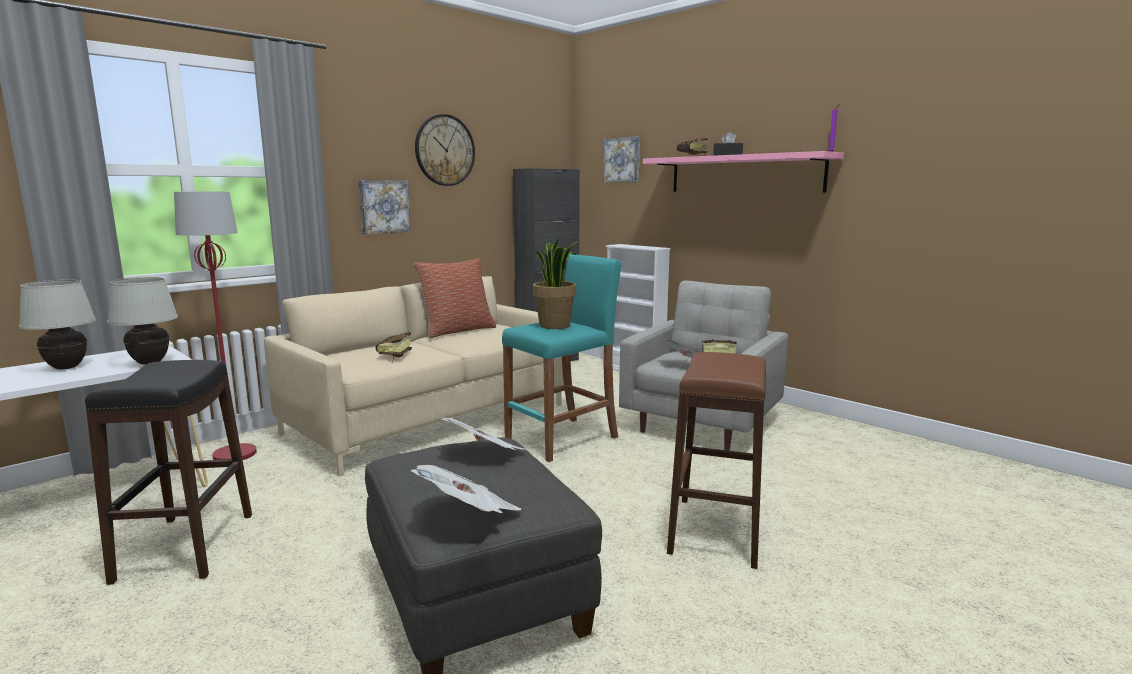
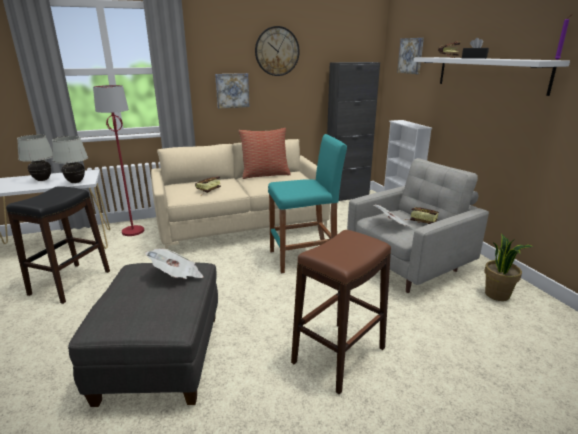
camera: 25 degrees right, 10 degrees up
newspaper [411,465,521,513] -> none
potted plant [533,238,579,329] -> potted plant moved to [484,234,533,301]
pink shelf [643,151,844,192] -> white shelf [414,57,570,96]

